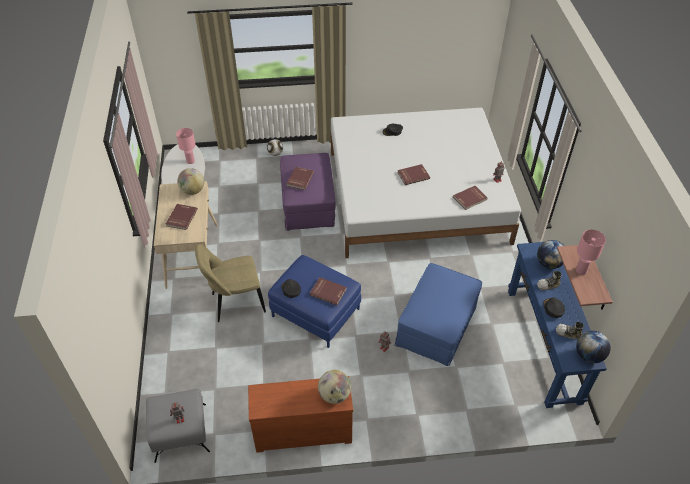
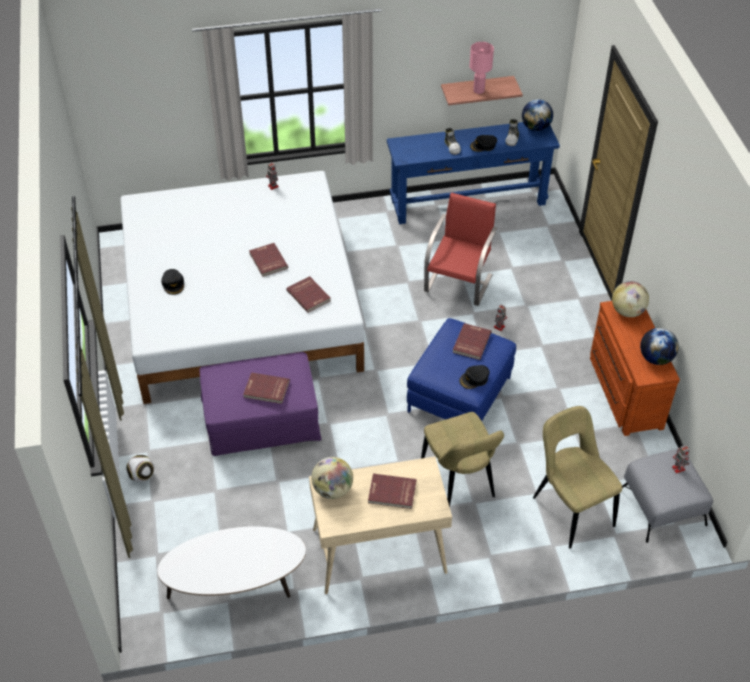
camera: 95 degrees left, 0 degrees up
pink table lamp [176,128,196,164] -> none
blue ottoman [395,263,482,366] -> red chair [424,192,498,306]
red book [453,186,488,210] -> red book moved to [286,276,331,313]
globe [537,240,564,269] -> globe moved to [640,328,679,365]
none -> beige chair [533,406,622,549]

